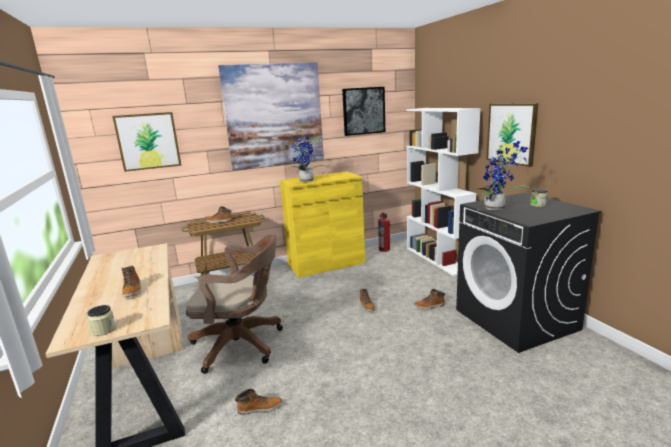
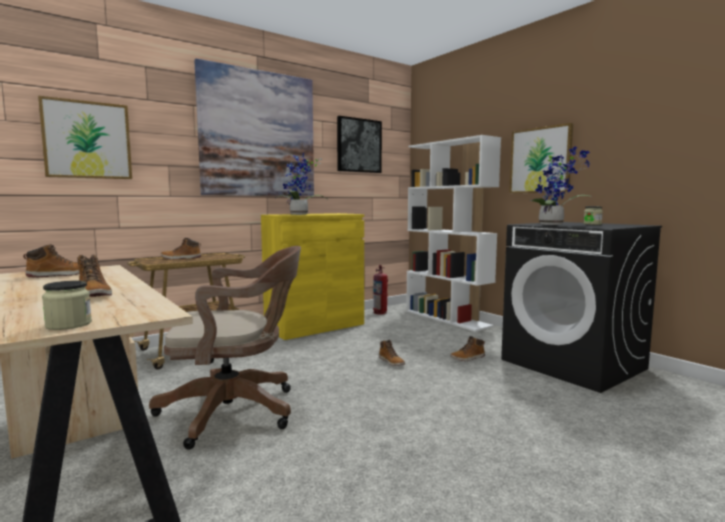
camera: 15 degrees left, 10 degrees down
boot [235,389,282,415] -> boot moved to [23,244,80,277]

